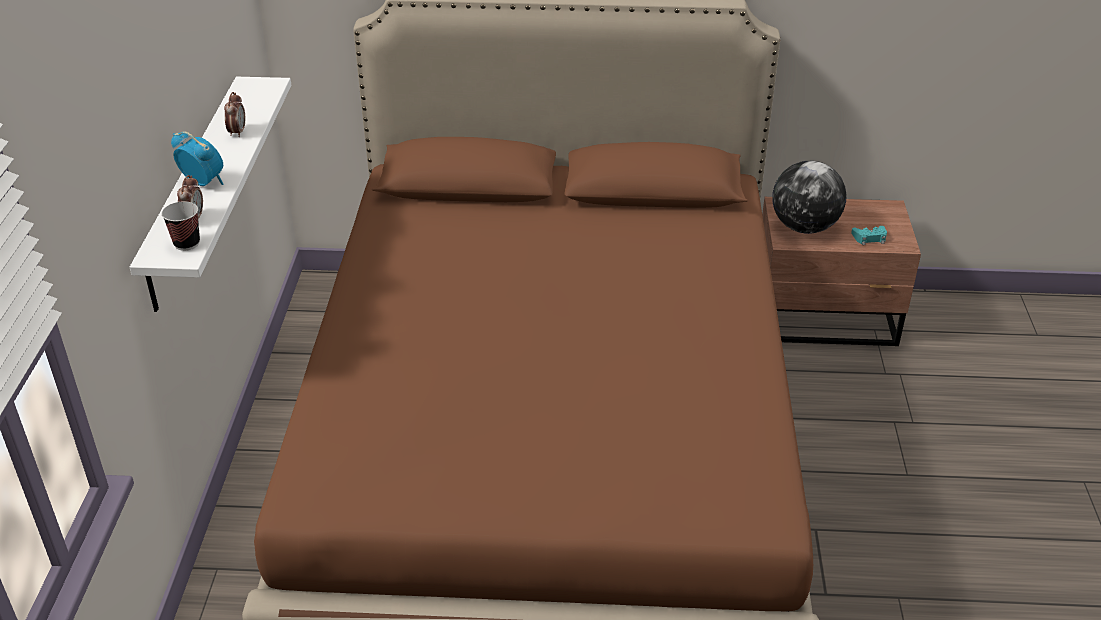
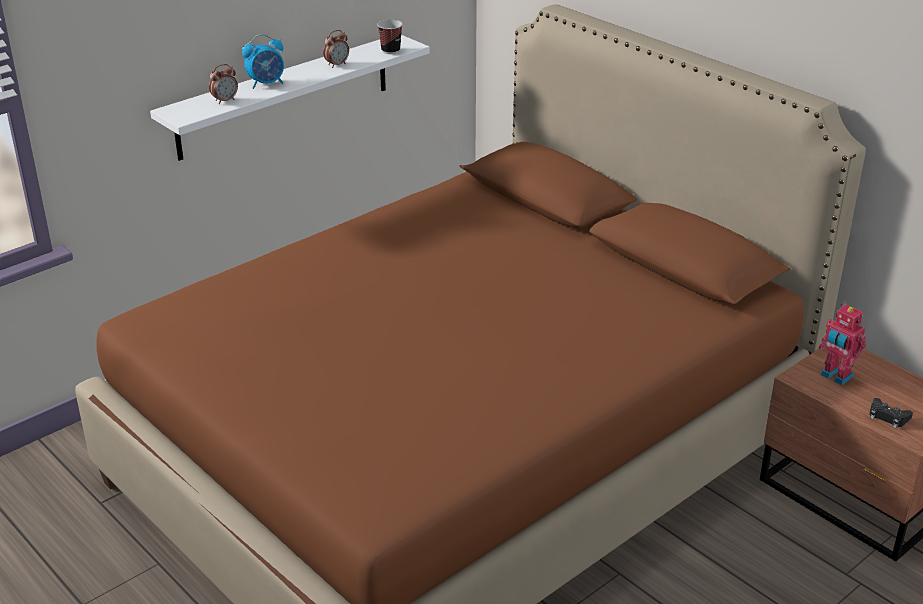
camera: 45 degrees right, 5 degrees down
cup [162,201,200,251] -> cup moved to [377,20,403,54]
alarm clock [171,131,223,186] -> alarm clock turned 75 degrees clockwise [242,34,284,89]
globe [772,161,847,234] -> toy robot [819,304,866,386]
turquoise game controller [851,226,887,245] -> black game controller [869,398,913,429]

